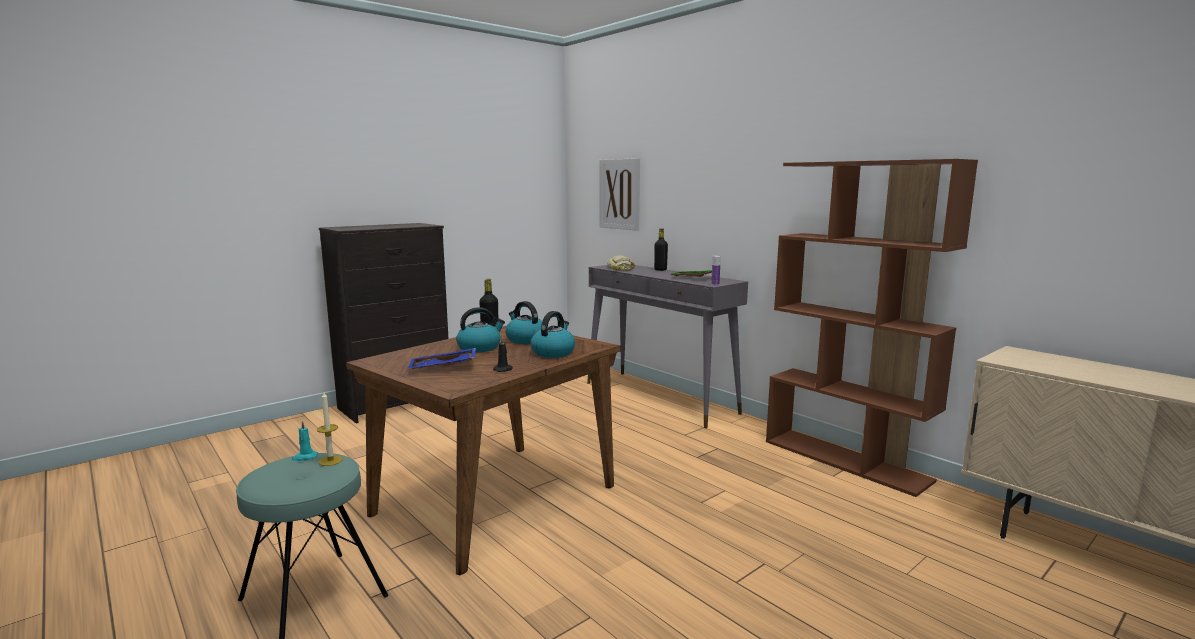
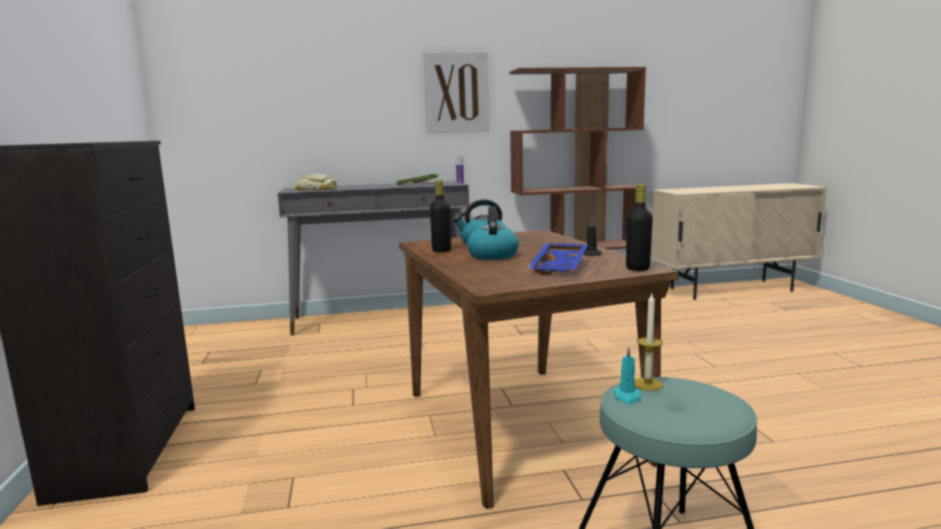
camera: 60 degrees left, 0 degrees up
kettle [531,311,575,358] -> none
picture [599,158,640,231] -> picture moved to [424,52,490,133]
black bottle [654,228,668,271] -> black bottle moved to [626,184,653,271]

